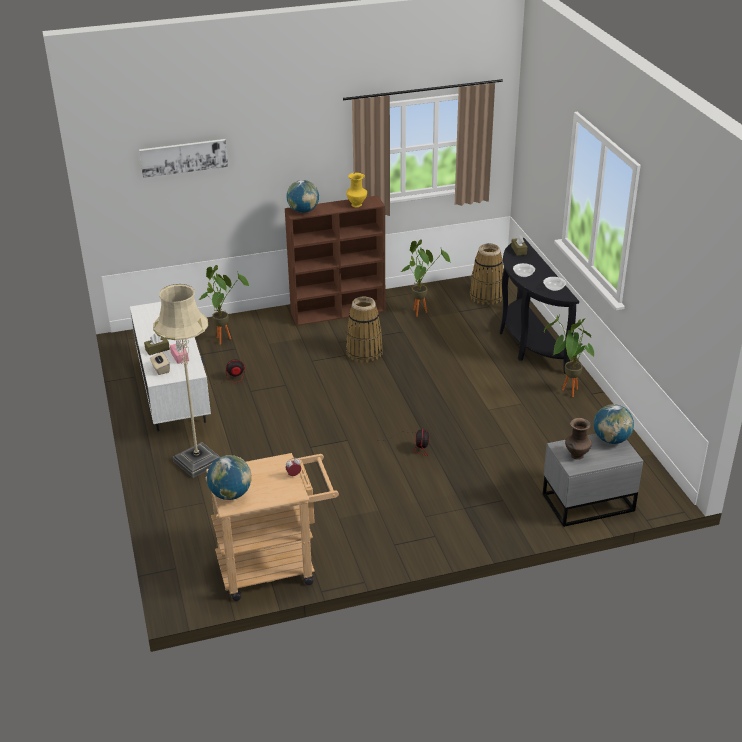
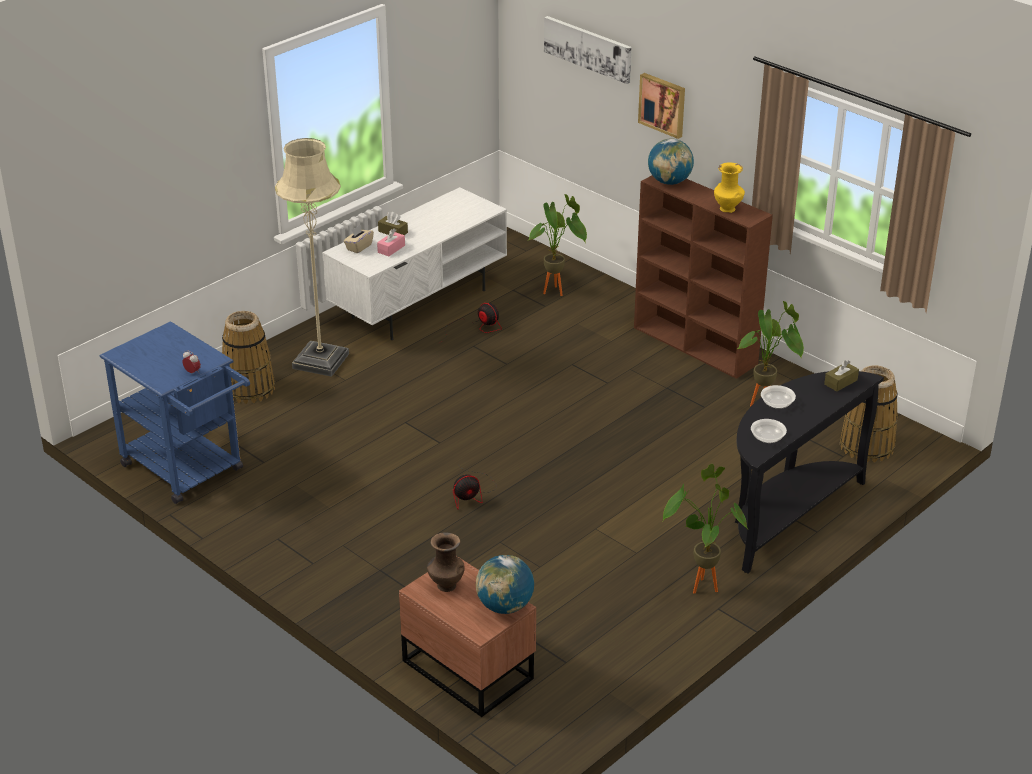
camera: 60 degrees right, 0 degrees up
beige cart [206,453,339,601] -> blue cart [100,321,250,504]
globe [207,455,252,500] -> none
basket [346,297,383,363] -> basket moved to [222,311,275,404]
grey nightstand [543,434,643,527] -> brown nightstand [399,556,536,717]
none -> picture [638,73,685,139]

